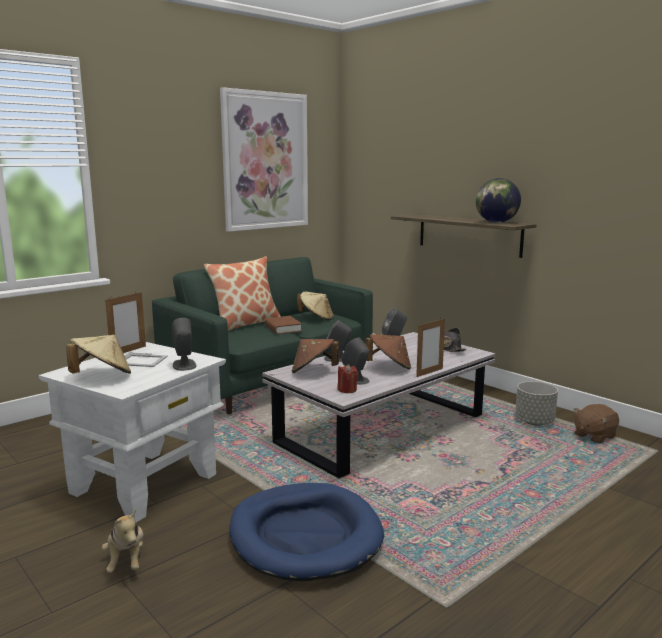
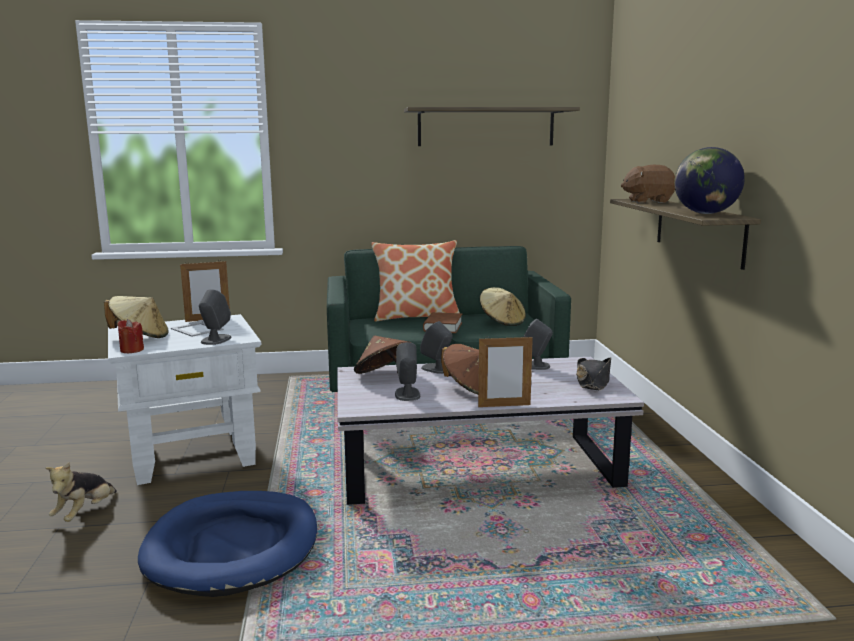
camera: 35 degrees right, 0 degrees up
picture [220,87,308,232] -> shelf [404,107,580,146]
red candle [338,364,358,393] -> red candle moved to [117,319,144,353]
grey planter [515,381,558,425] -> none
brown plush toy [573,404,619,444] -> brown plush toy moved to [621,165,675,203]

